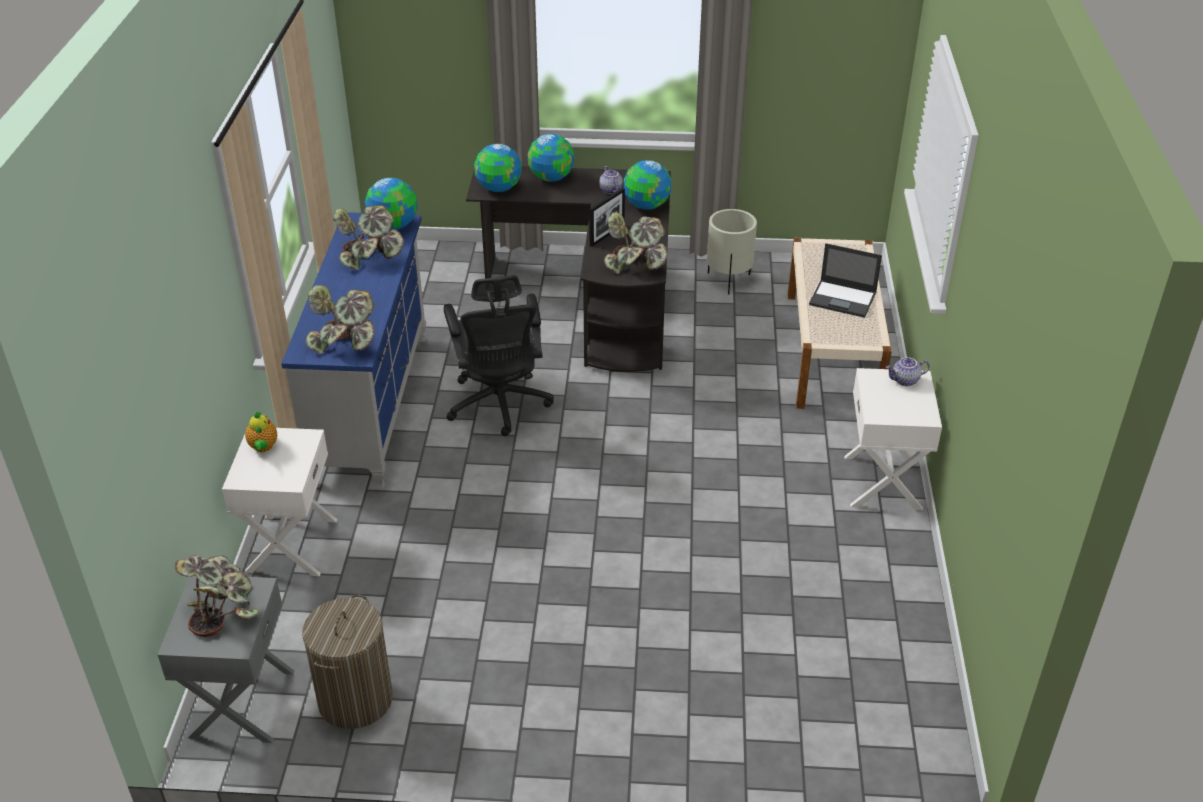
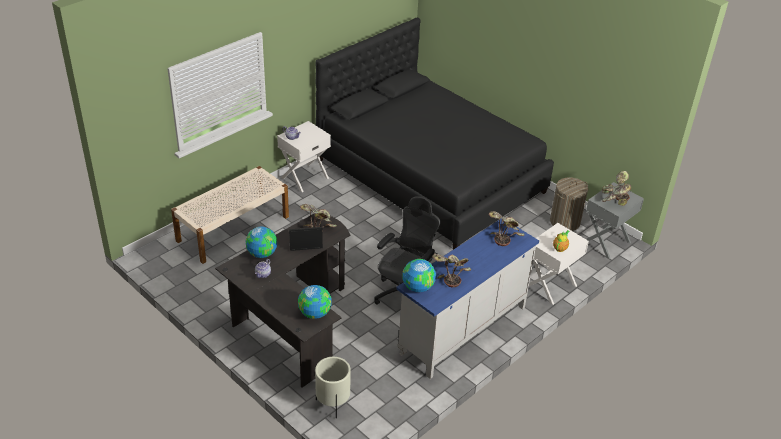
camera: 140 degrees left, 0 degrees up
globe [528,134,574,182] -> none
beige planter [707,209,757,295] -> beige planter moved to [315,357,351,418]
laptop [809,243,882,318] -> none
none -> black bed [315,18,554,250]

